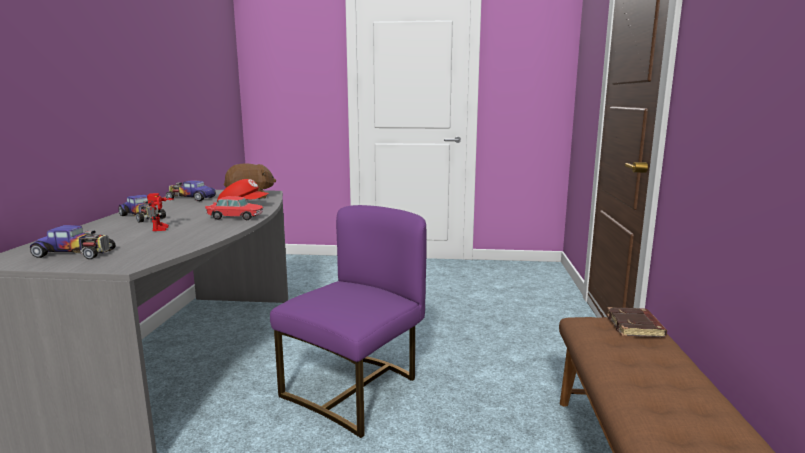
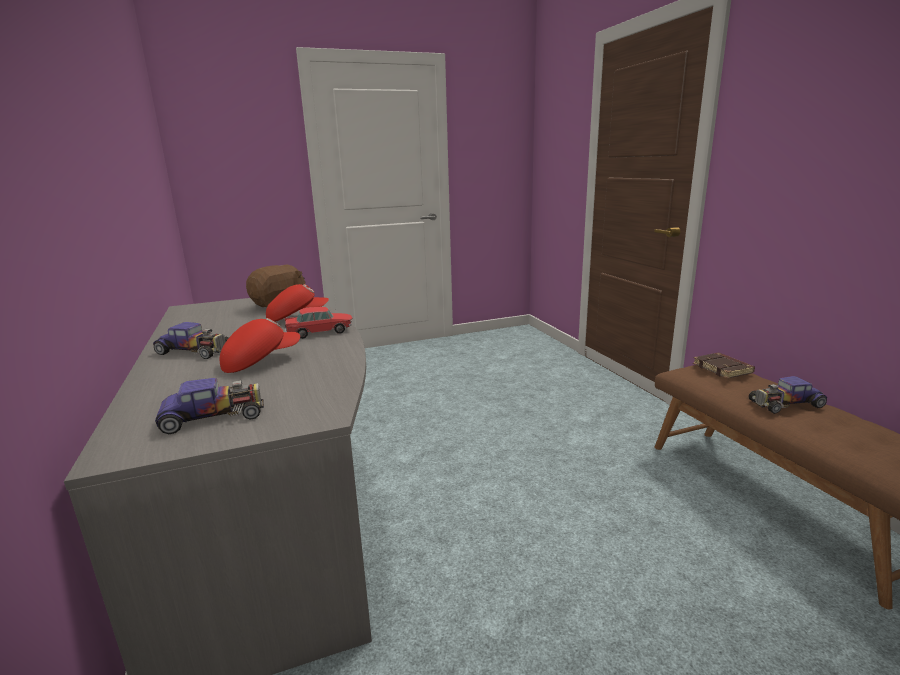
camera: 25 degrees left, 5 degrees up
toy robot [147,193,173,231] -> red cap [220,318,300,373]
toy car [166,180,216,201] -> toy car moved to [748,376,827,414]
purple chair [270,205,426,438] -> none

